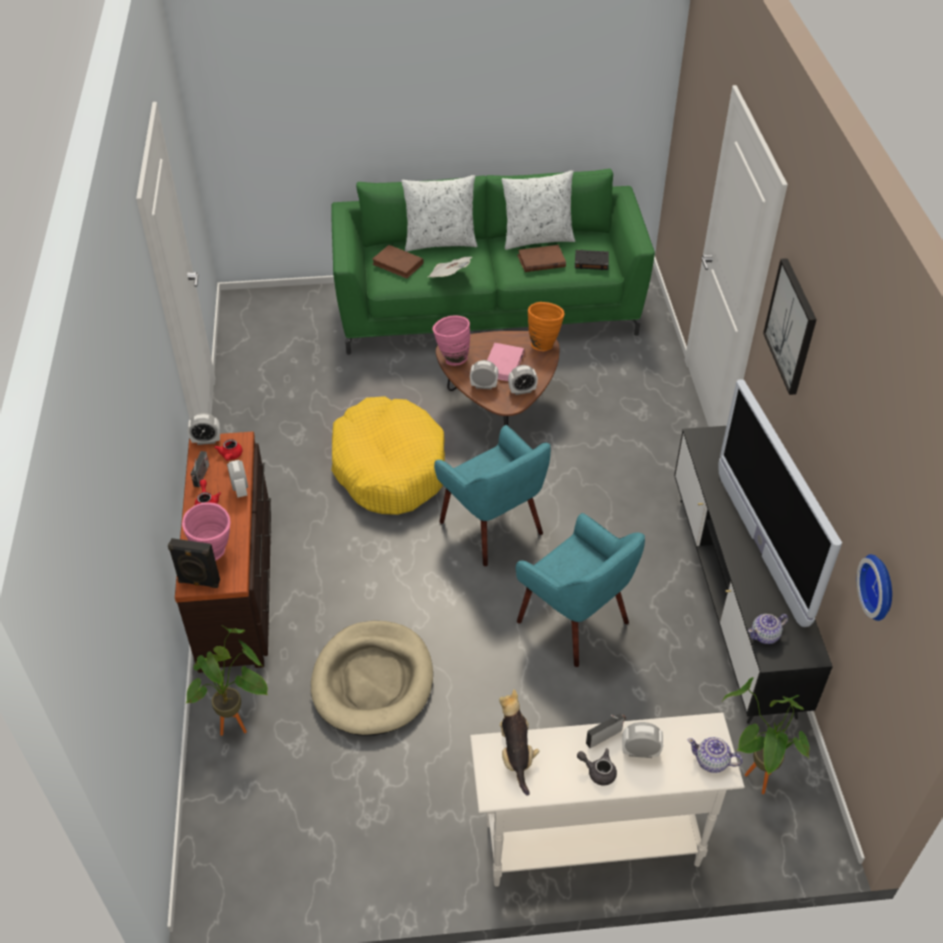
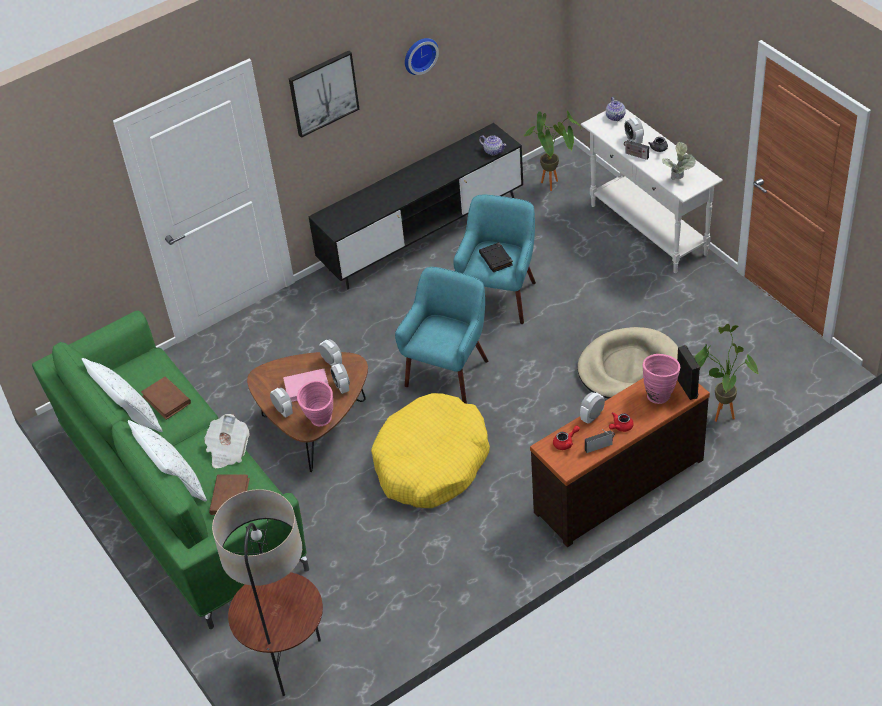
camera: 115 degrees left, 0 degrees up
alarm clock [188,413,220,445] -> alarm clock moved to [270,388,293,417]
plush toy [499,689,539,796] -> potted plant [662,142,696,180]
orange vase [528,302,564,351] -> none
black book [575,250,609,270] -> black book moved to [479,242,513,272]
television [718,379,842,627] -> none
wall clock [857,554,892,621] -> wall clock moved to [405,38,439,75]
none -> floor lamp [212,489,323,696]

